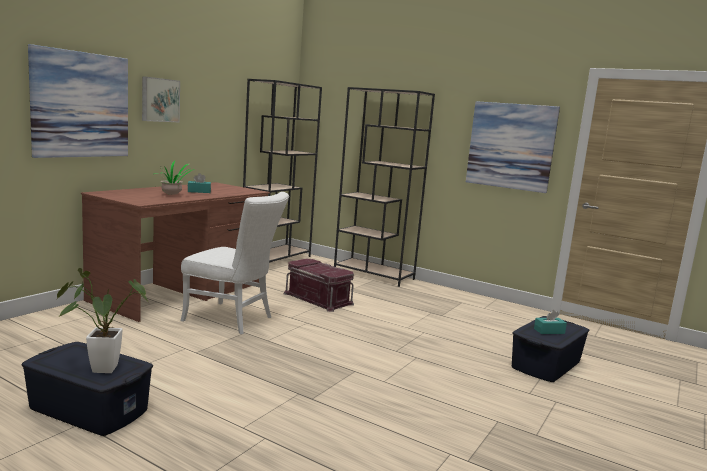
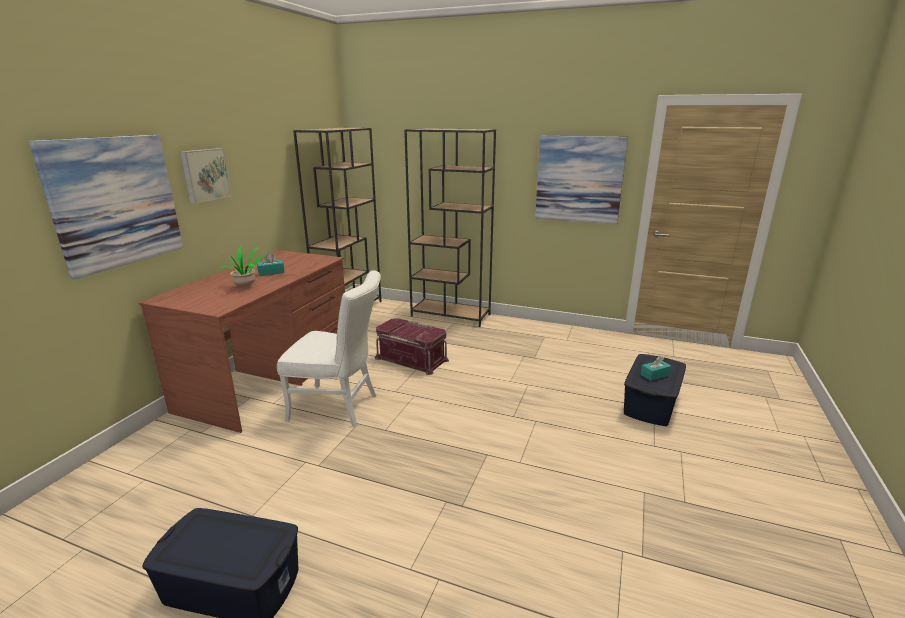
camera: 10 degrees left, 10 degrees up
potted plant [57,268,149,373] -> none

